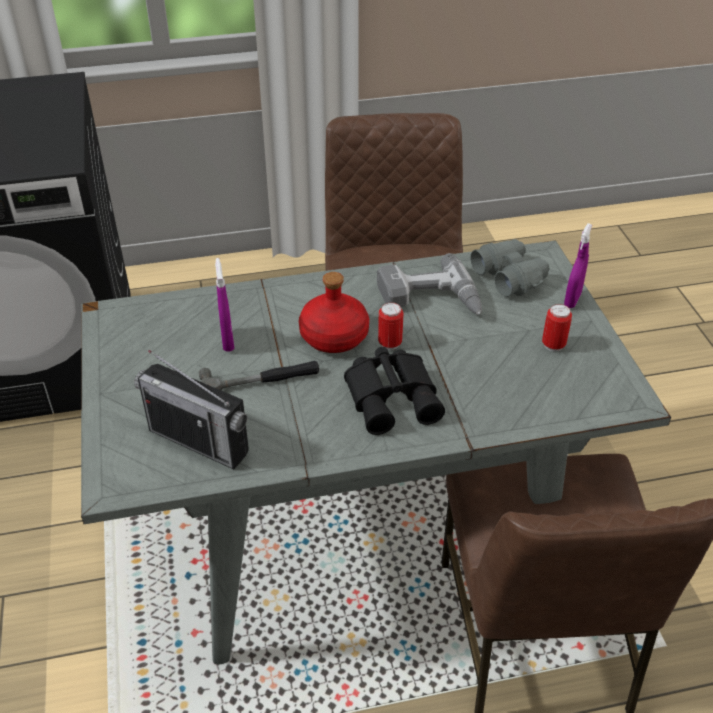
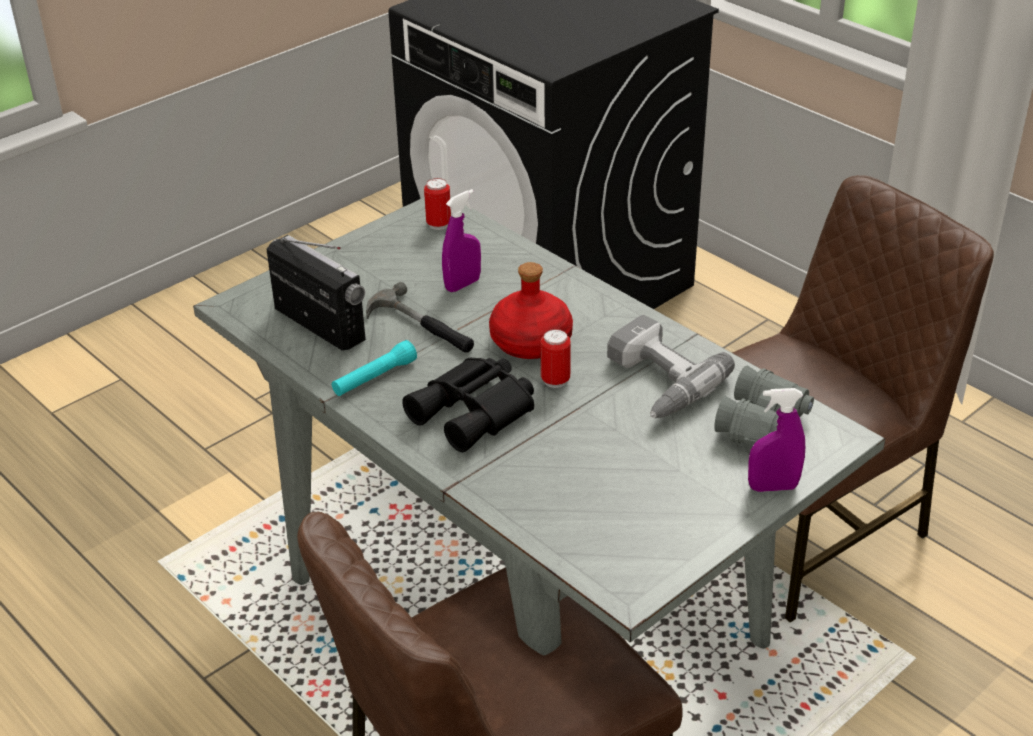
camera: 60 degrees right, 5 degrees down
radio [134,350,249,470] -> radio turned 135 degrees clockwise [266,235,366,351]
can [542,304,572,352] -> can moved to [424,178,451,230]
none -> turquoise flashlight [332,340,417,396]

